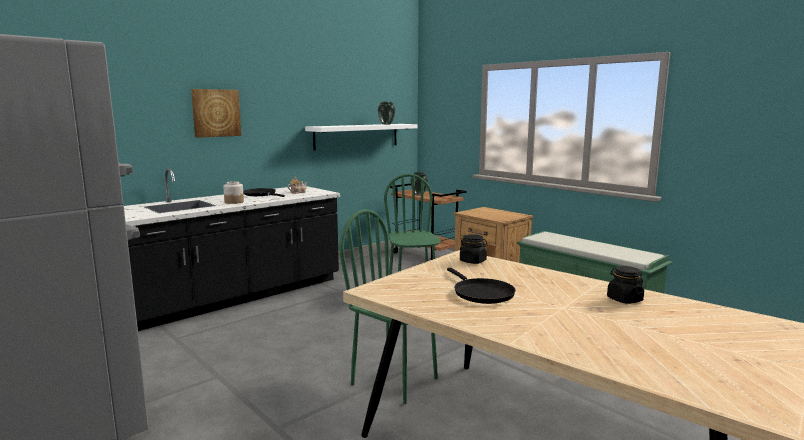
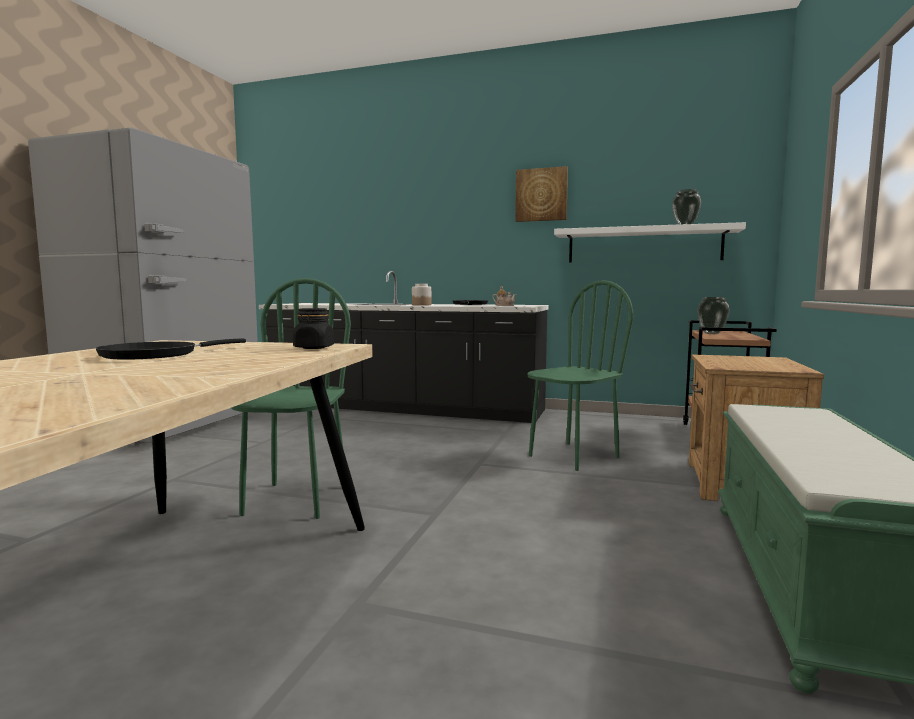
camera: 60 degrees right, 5 degrees down
picture [191,89,241,138] -> picture moved to [515,166,568,222]
black jar [607,266,644,304] -> none

